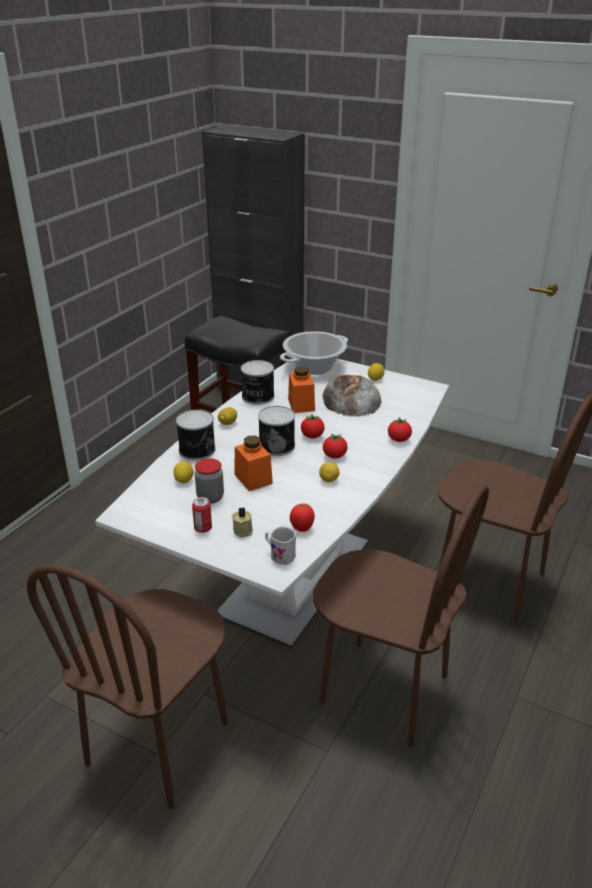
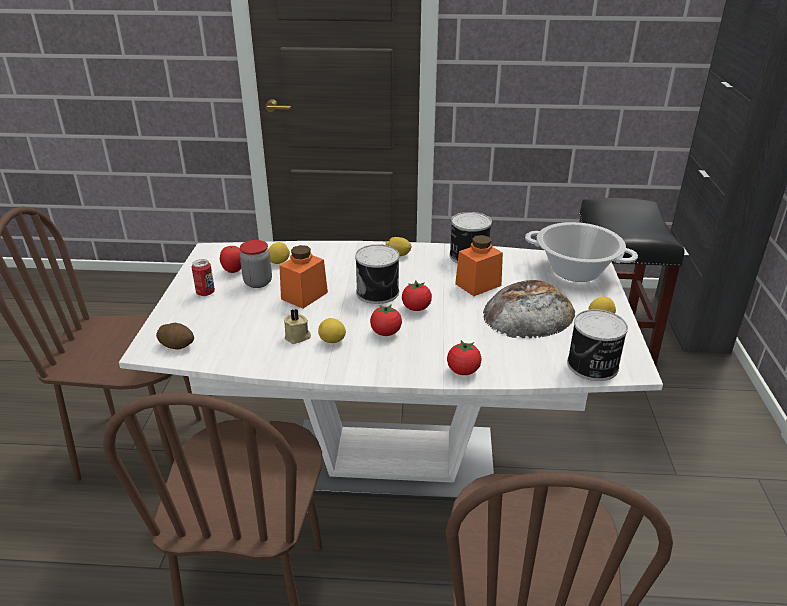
camera: 65 degrees right, 0 degrees up
can [176,410,215,460] -> can moved to [567,309,628,381]
beige candle [232,507,253,538] -> beige candle moved to [284,309,311,344]
white mug [265,526,296,565] -> potato [156,323,194,350]
tomato [290,503,315,532] -> tomato moved to [220,246,241,273]

